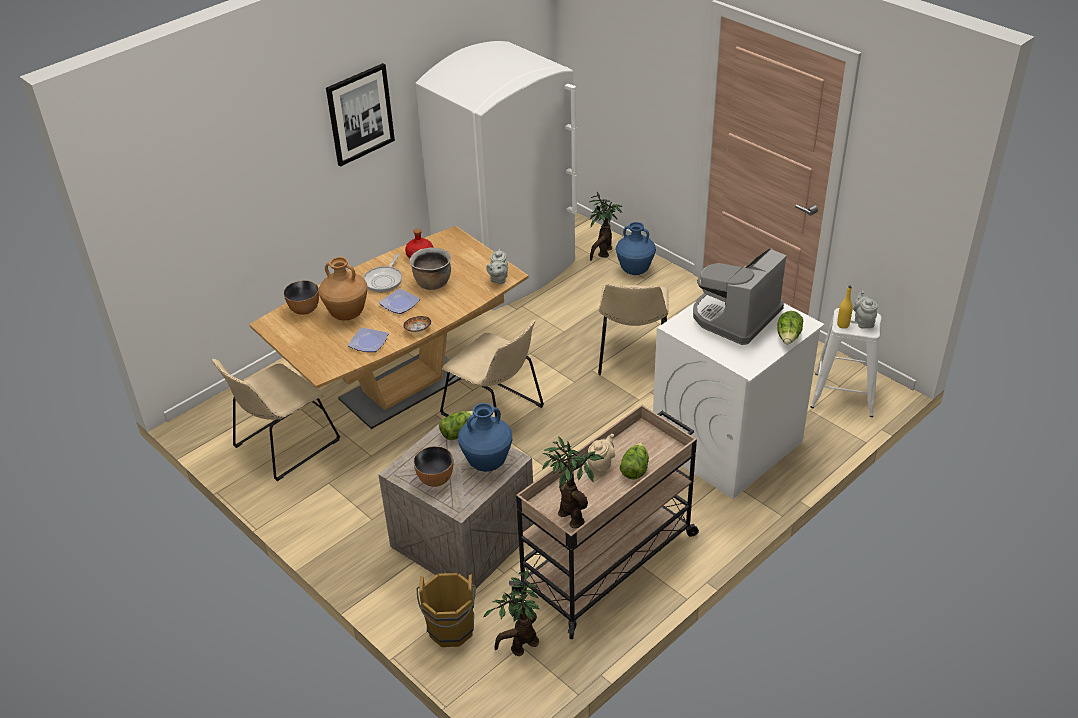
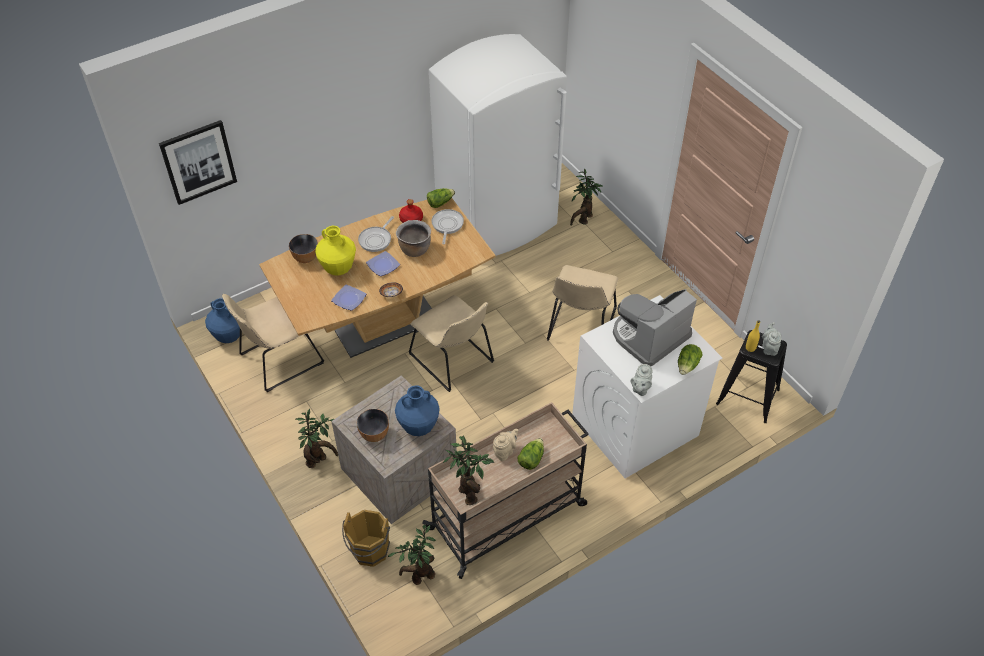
camera: 10 degrees right, 10 degrees up
brown vase [319,257,367,321] -> yellow vase [315,226,356,276]
picture [326,63,395,167] -> picture moved to [159,120,237,205]
lettuce [439,411,473,440] -> lettuce moved to [427,188,455,208]
grey teapot [486,249,508,284] -> grey teapot moved to [631,364,652,396]
blue vase [616,222,656,275] -> blue vase moved to [205,298,240,343]
white stool [811,308,882,417] -> black stool [716,330,787,423]
none -> potted plant [296,409,338,468]
none -> frying pan [432,209,464,244]

